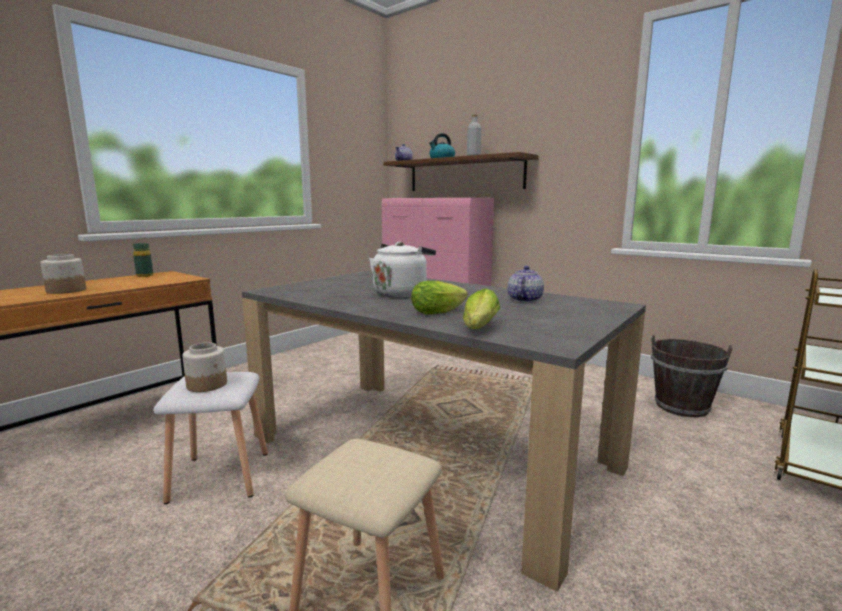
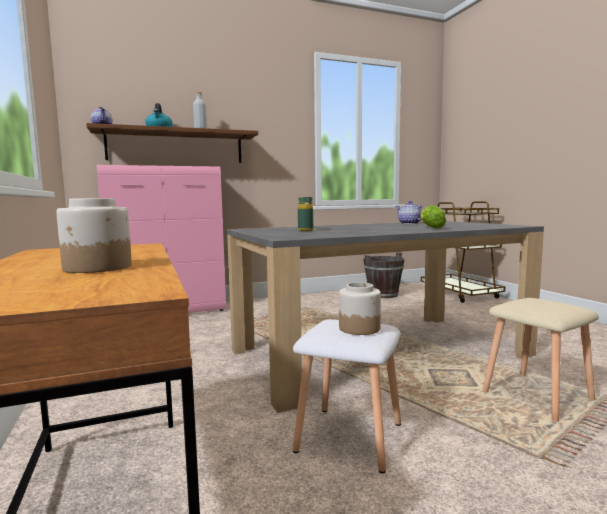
camera: 60 degrees left, 5 degrees down
green bottle [133,243,153,277] -> green bottle moved to [298,197,313,231]
white kettle [369,242,436,297] -> none
lettuce [463,288,500,329] -> none

